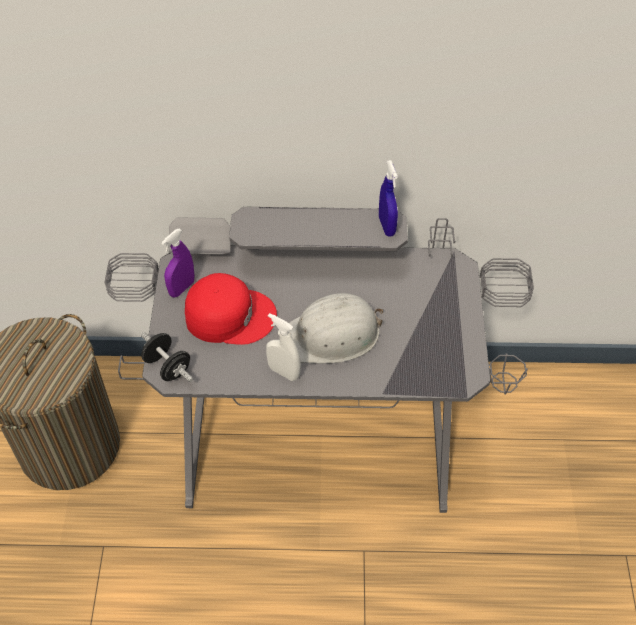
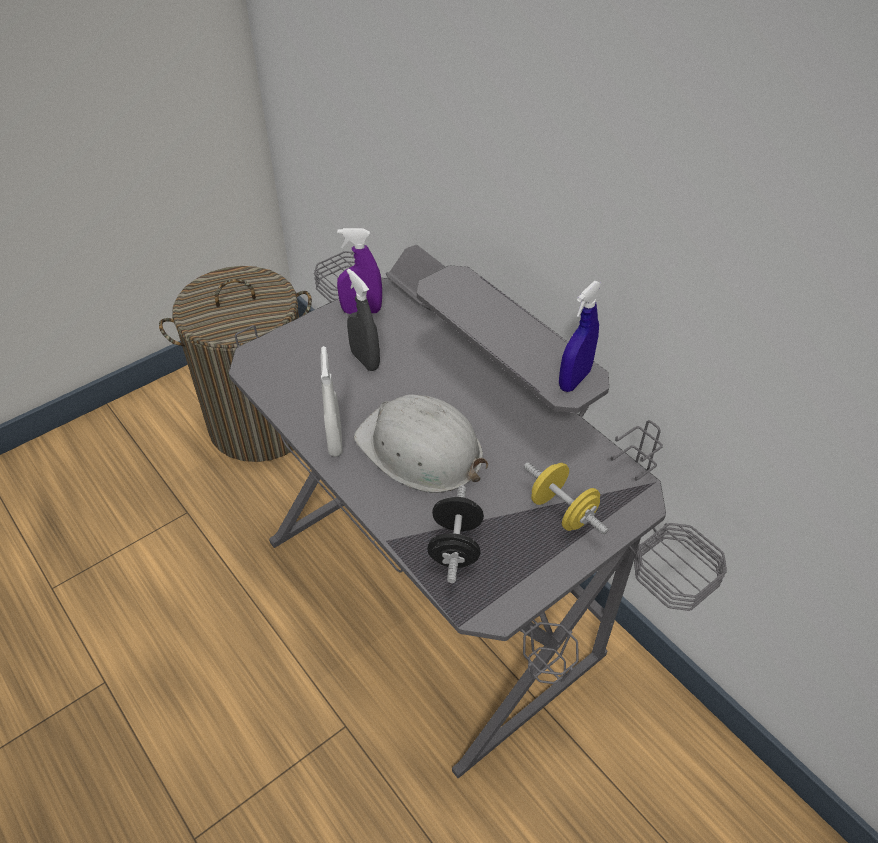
camera: 50 degrees right, 5 degrees down
black dumbbell [141,332,193,382] -> black dumbbell moved to [427,485,484,583]
red cap [185,273,277,345] -> grey spray bottle [347,269,380,371]
none -> yellow dumbbell [524,462,609,534]

